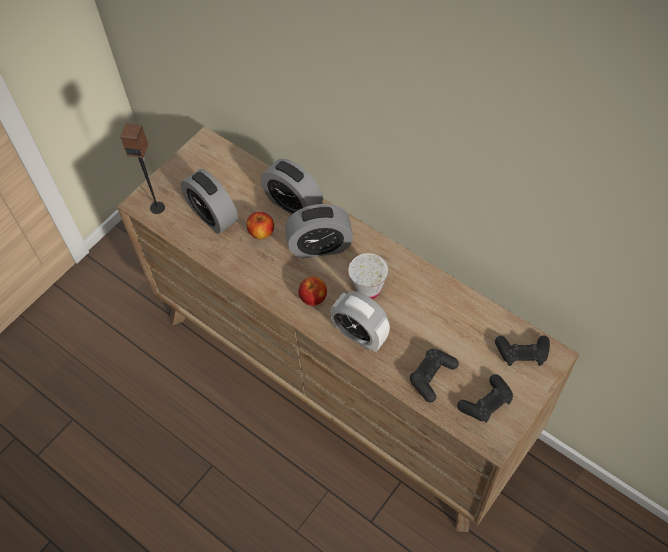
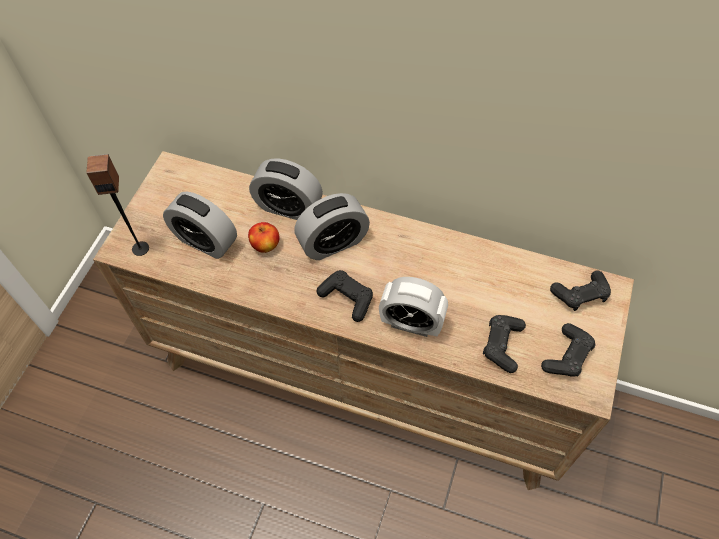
camera: 20 degrees left, 0 degrees up
apple [298,277,327,306] -> black game controller [317,270,373,322]
white cup [348,253,388,299] -> none

